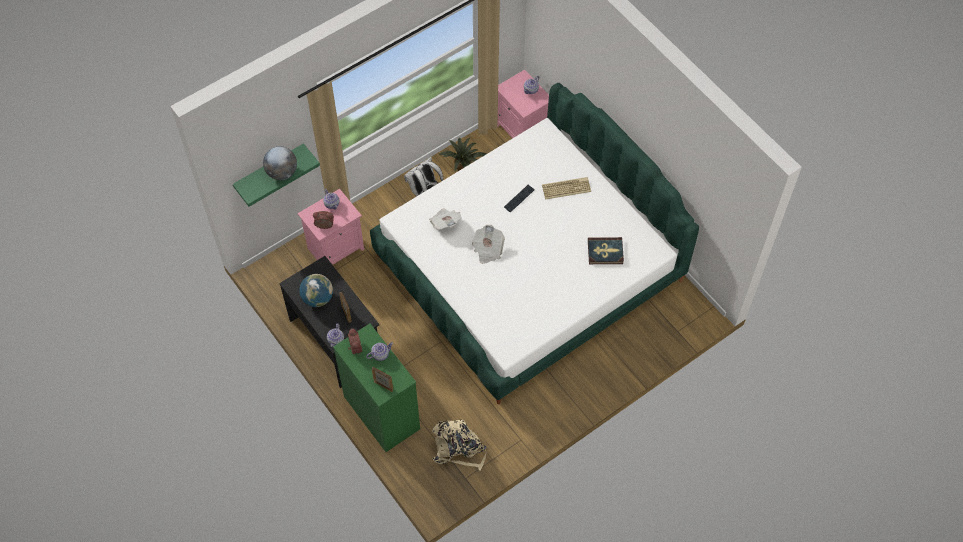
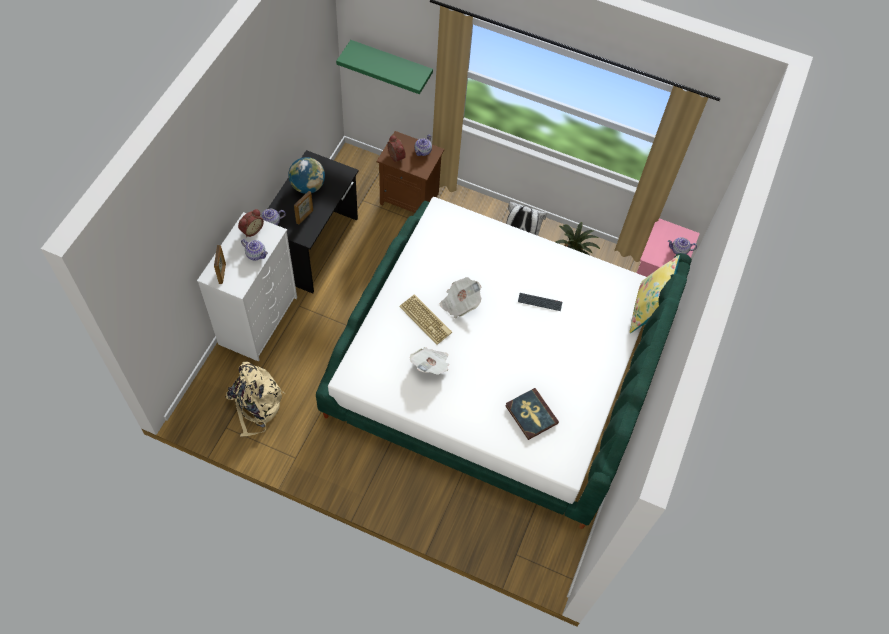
camera: 55 degrees right, 0 degrees up
globe [263,146,297,180] -> none
pink nightstand [298,189,364,265] -> brown nightstand [377,131,444,213]
green dresser [333,324,420,452] -> white dresser [197,212,297,362]
newspaper [429,208,462,229] -> newspaper moved to [410,347,449,375]
keyboard [542,177,591,200] -> keyboard moved to [399,294,452,345]
none -> yellow pillow [630,255,680,333]

